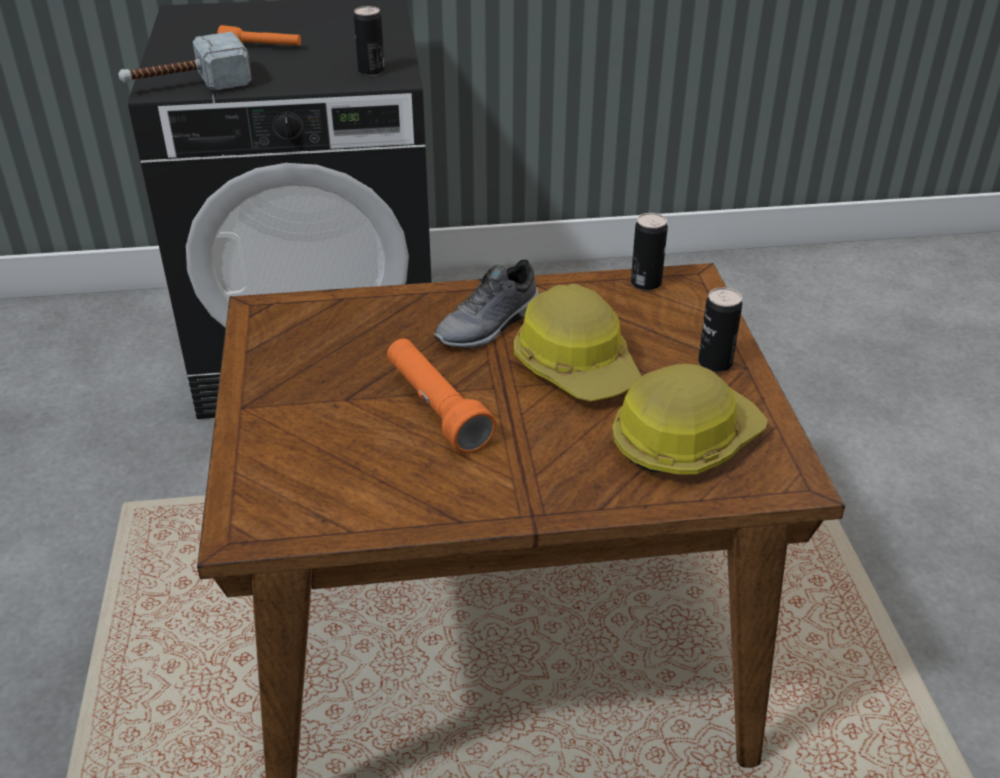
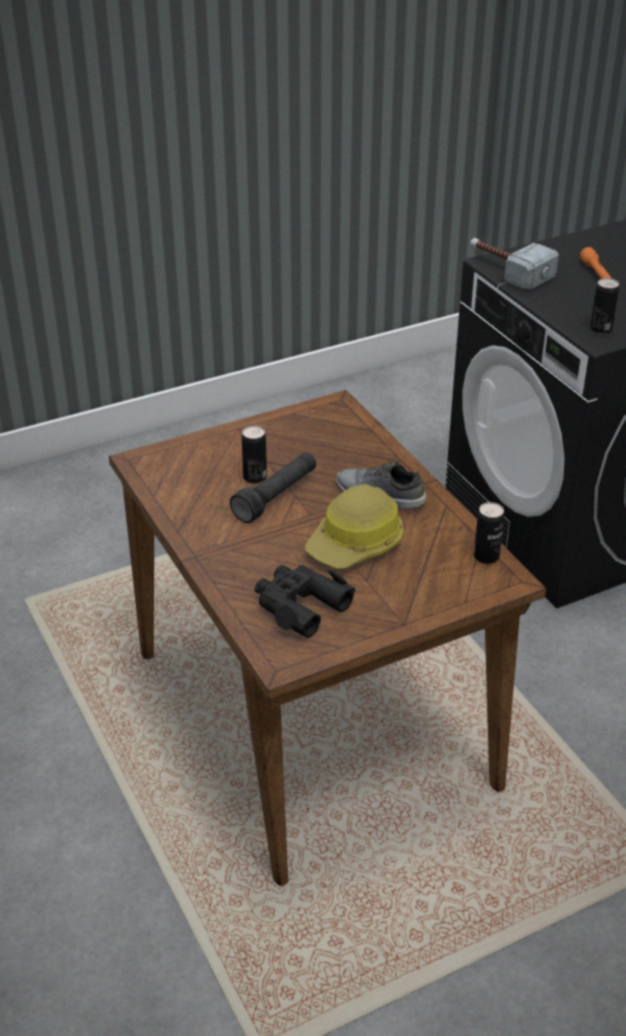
camera: 70 degrees right, 0 degrees up
orange flashlight [387,339,496,454] -> black flashlight [230,452,316,523]
hard hat [612,364,768,475] -> black binoculars [254,565,355,638]
can [698,287,742,372] -> can moved to [242,426,267,484]

